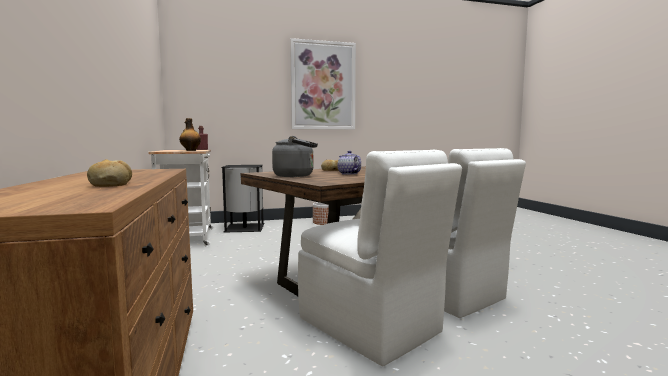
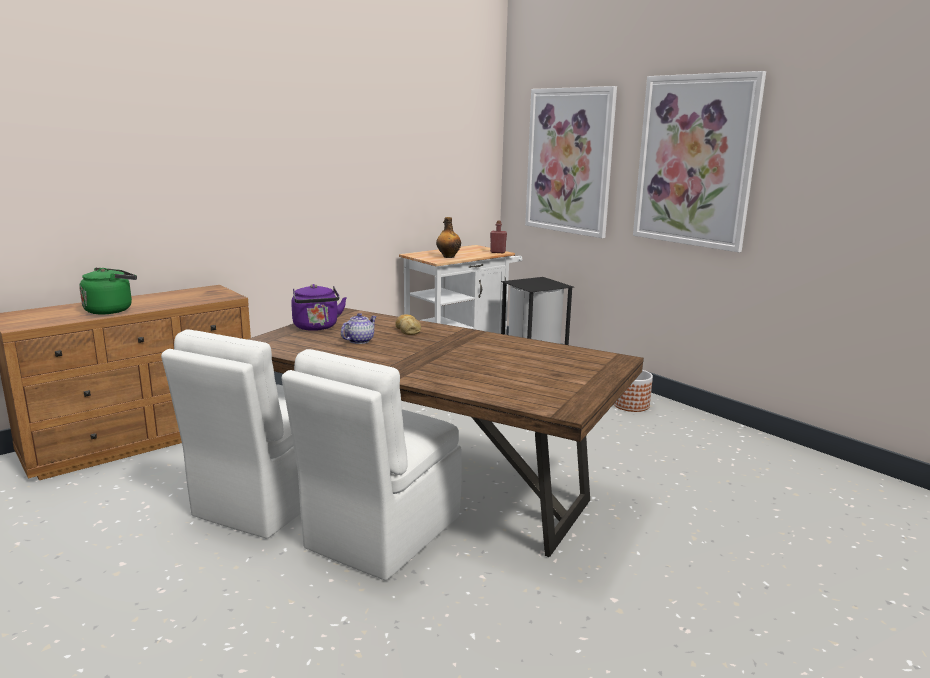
camera: 65 degrees right, 10 degrees up
bread [87,159,132,187] -> green kettle [79,268,137,314]
grey kettle [272,136,318,177] -> purple kettle [291,284,347,331]
none -> picture [525,86,617,238]

